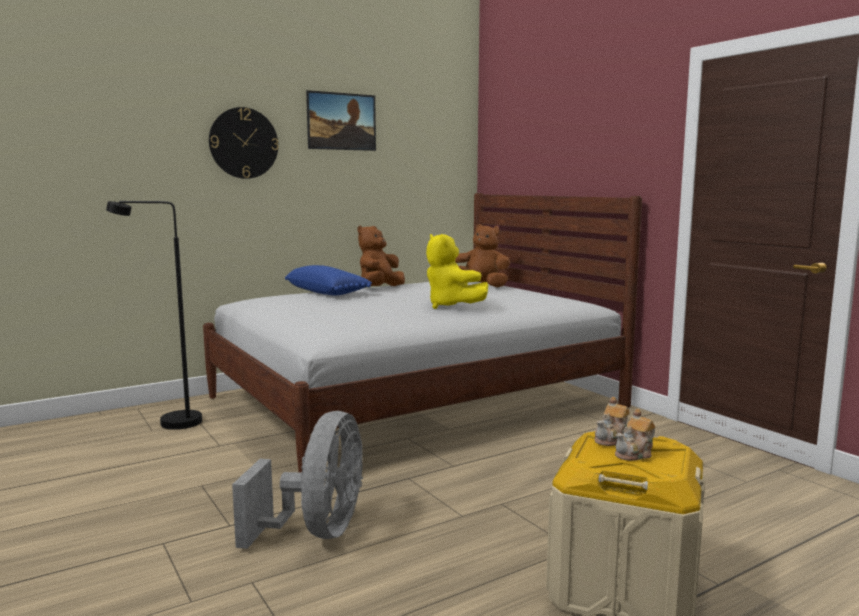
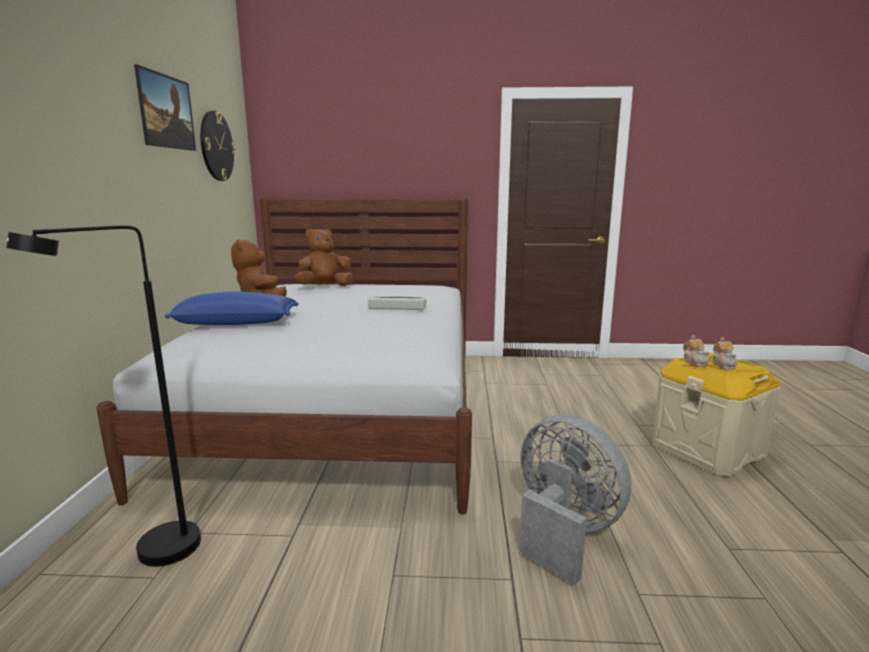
camera: 55 degrees left, 5 degrees up
wall clock [209,107,279,179] -> wall clock moved to [200,110,236,181]
yellow plush toy [426,234,488,309] -> keyboard [368,297,426,310]

